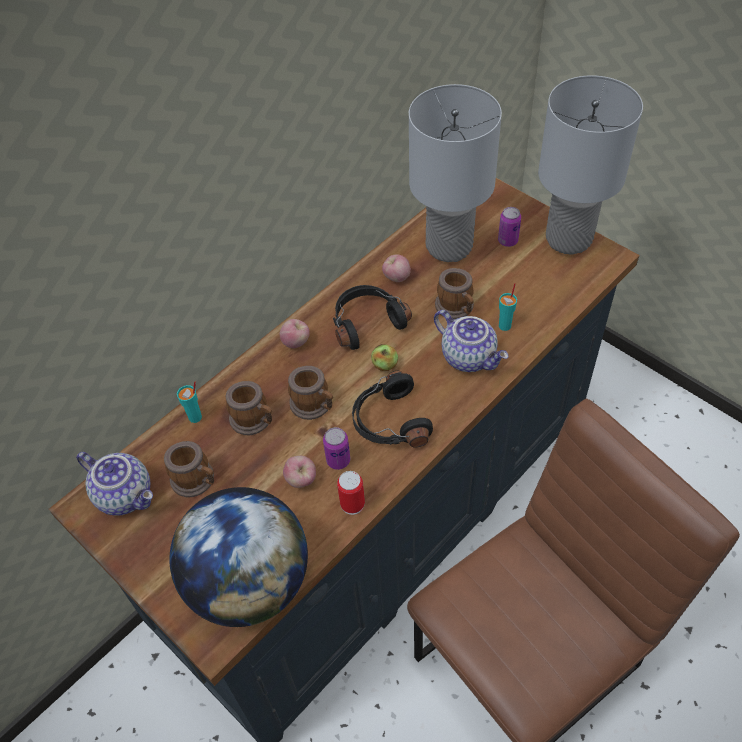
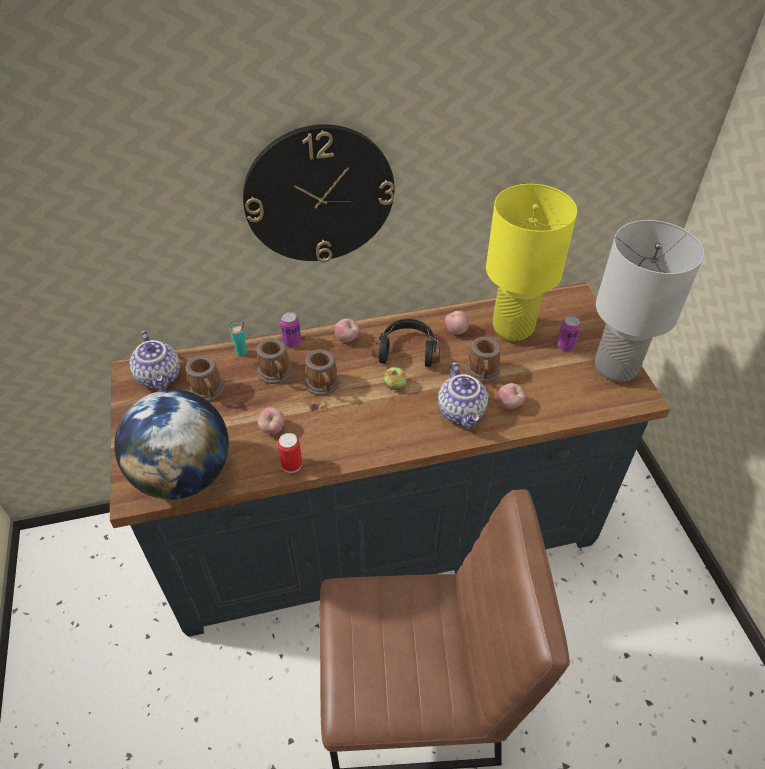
camera: 30 degrees right, 5 degrees down
can [323,427,350,470] -> can moved to [280,312,301,347]
black headphones [352,371,433,448] -> none
grey table lamp [409,84,502,262] -> yellow table lamp [486,184,577,341]
turquoise cup [499,283,517,331] -> apple [498,383,525,409]
none -> wall clock [243,124,395,262]

